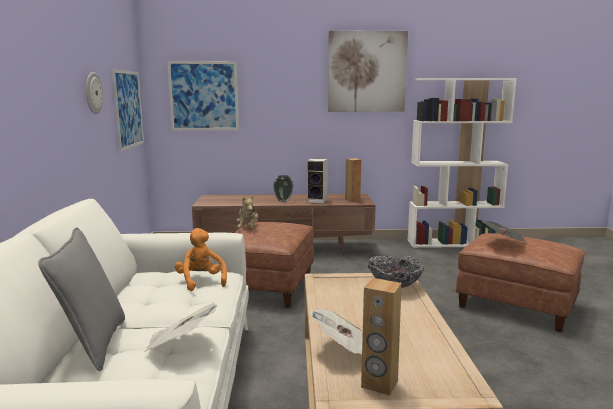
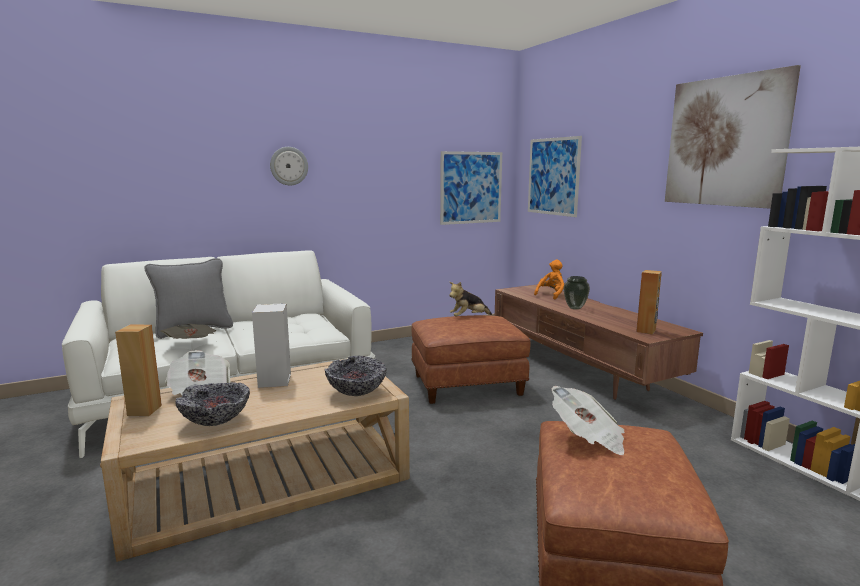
camera: 65 degrees right, 0 degrees up
wall clock [86,72,103,114] -> wall clock moved to [270,147,308,185]
orange plush toy [175,228,227,291] -> orange plush toy moved to [534,260,564,299]
speaker [307,158,328,204] -> speaker moved to [252,303,291,388]
none -> bowl [175,382,250,426]

